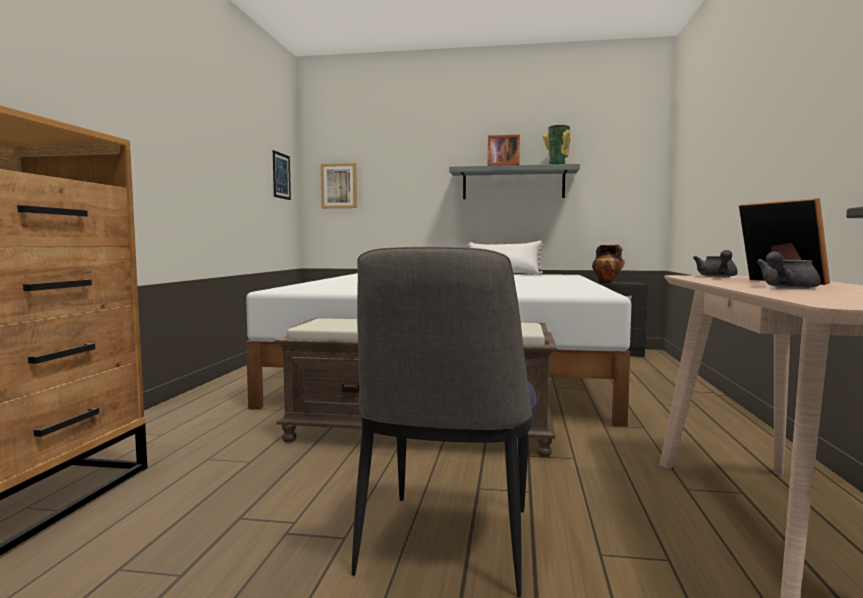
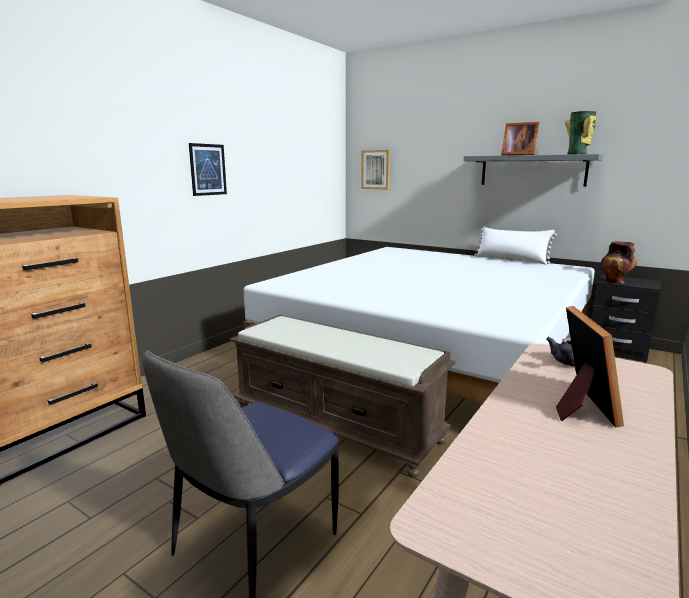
camera: 25 degrees right, 10 degrees up
picture [273,150,291,200] -> picture moved to [189,143,227,196]
grey teapot [756,251,821,289] -> none

